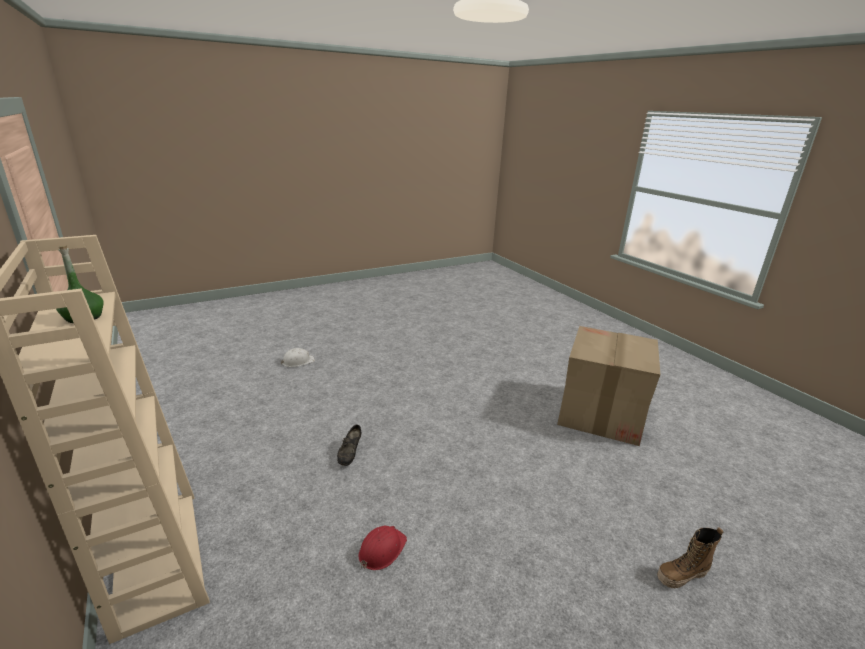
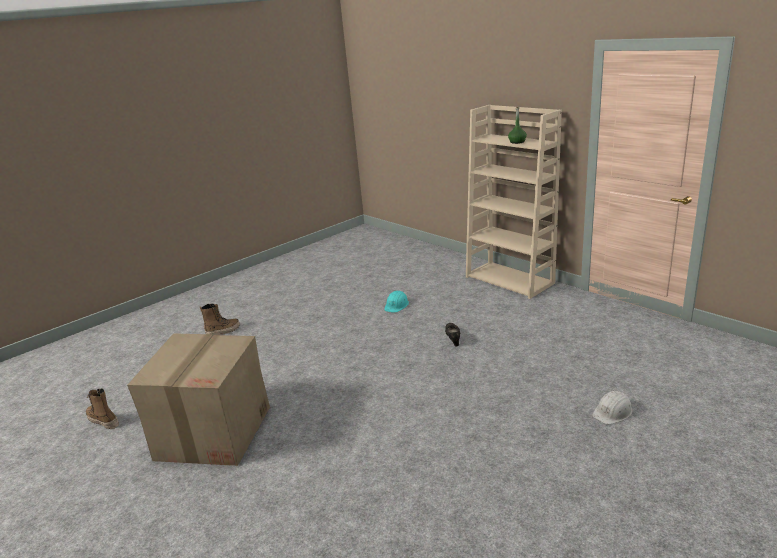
camera: 170 degrees right, 0 degrees up
red hard hat [359,526,407,570] -> turquoise hard hat [384,291,409,313]
none -> boot [86,388,119,429]

